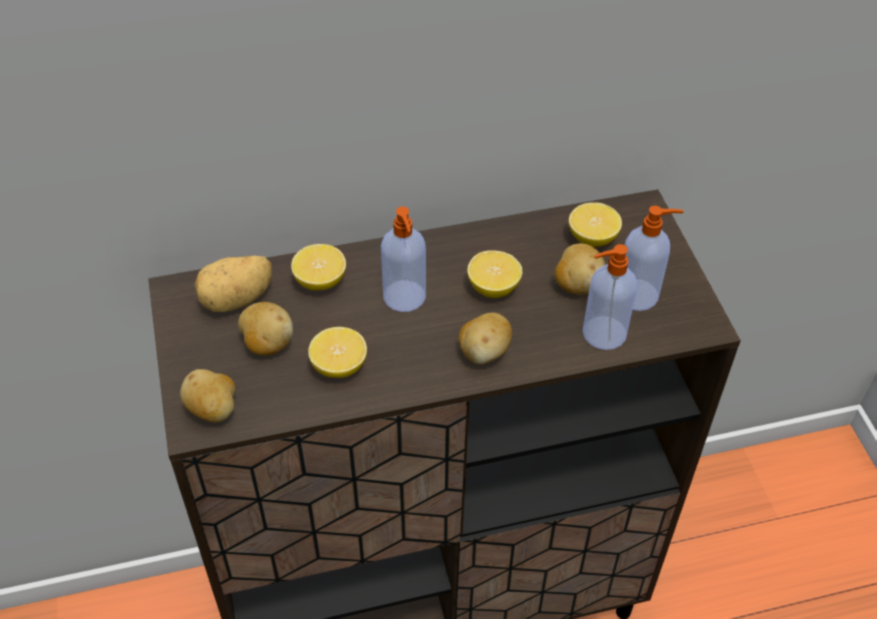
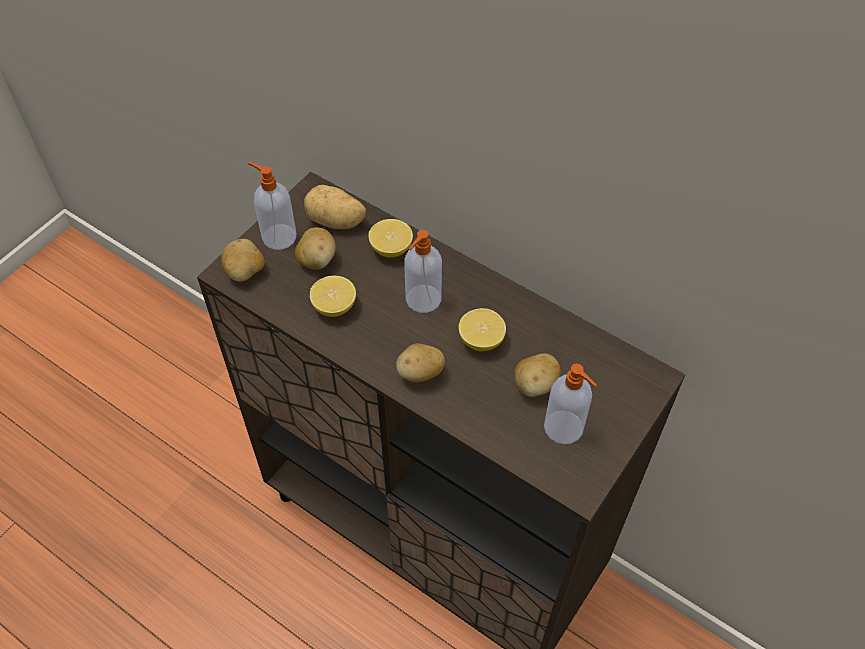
camera: 50 degrees right, 5 degrees up
lemon [569,202,622,247] -> none
soap dispenser [582,244,637,350] -> soap dispenser moved to [248,162,296,250]

